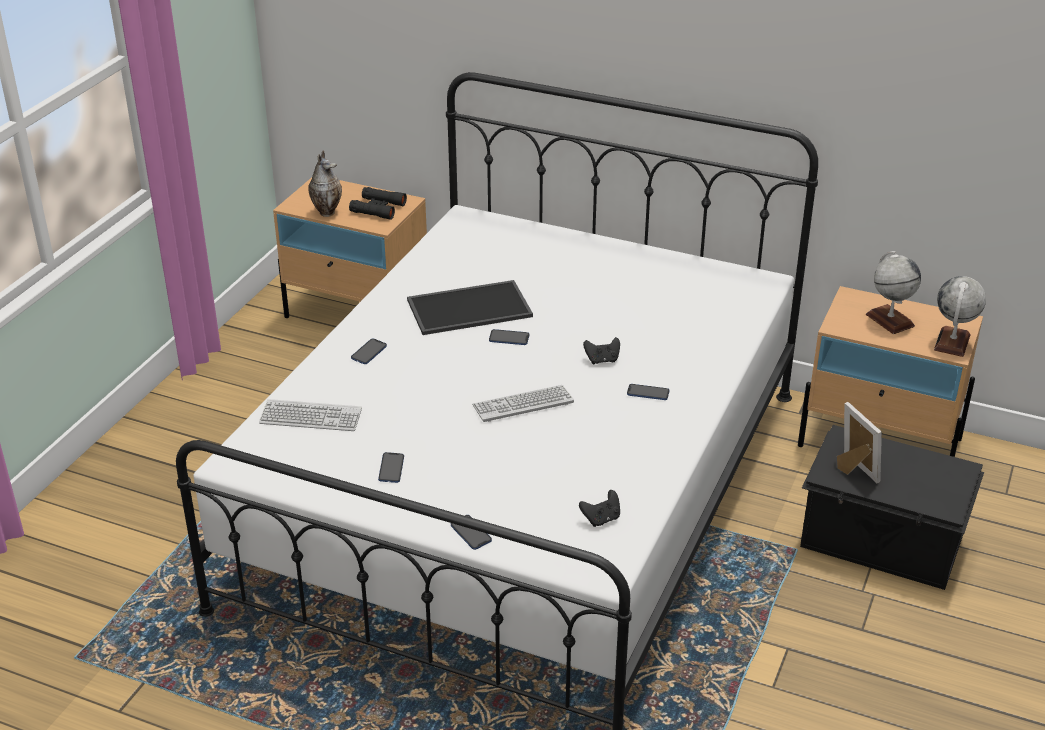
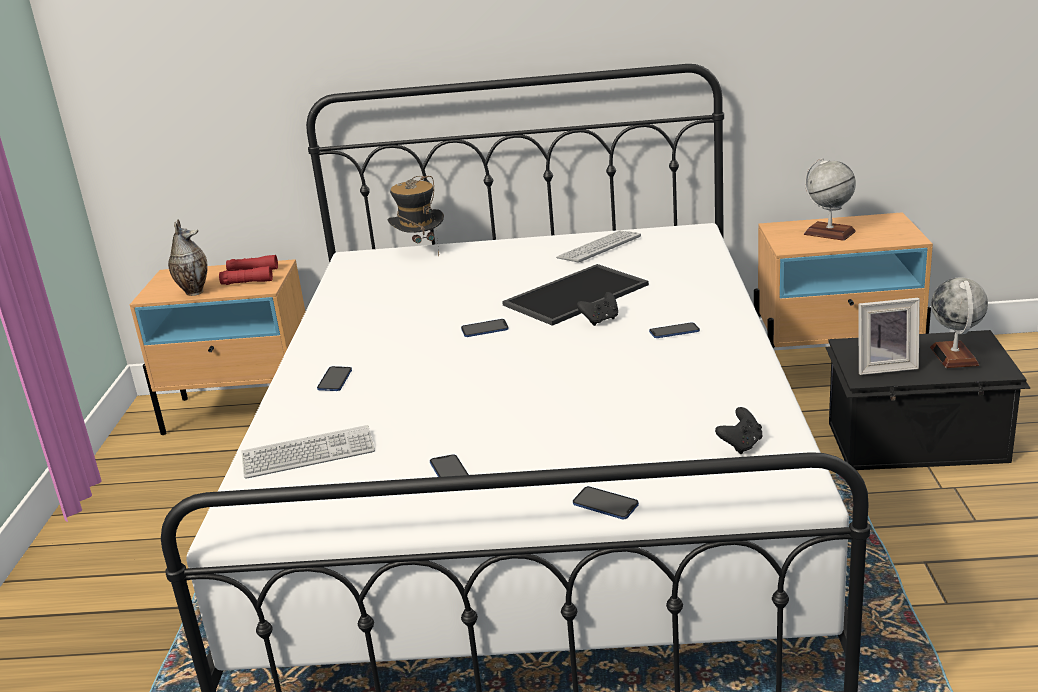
camera: 20 degrees left, 10 degrees down
black binoculars [349,187,407,220] -> red binoculars [219,255,278,285]
tray [407,280,533,335] -> tray moved to [502,264,649,326]
keyboard [472,385,574,422] -> keyboard moved to [556,230,641,263]
picture frame [837,402,882,483] -> picture frame turned 135 degrees clockwise [858,298,920,375]
globe [934,276,986,357] -> globe moved to [930,277,988,368]
none -> hat [388,176,444,256]

